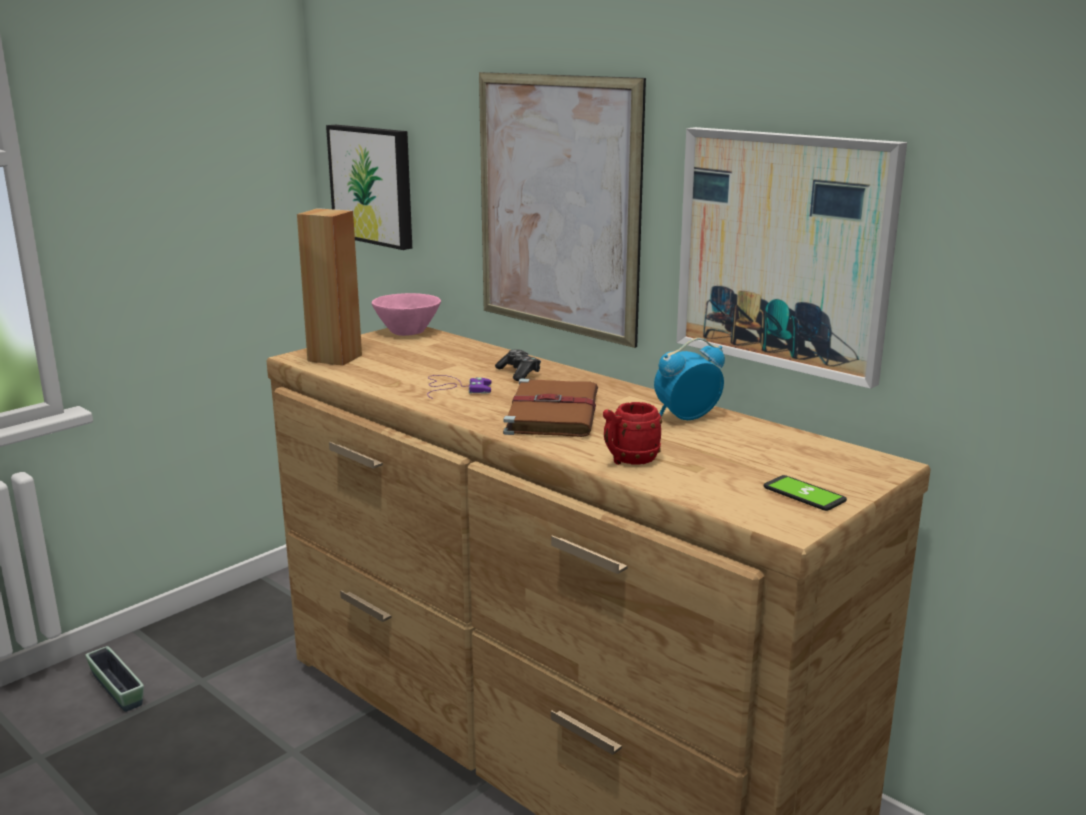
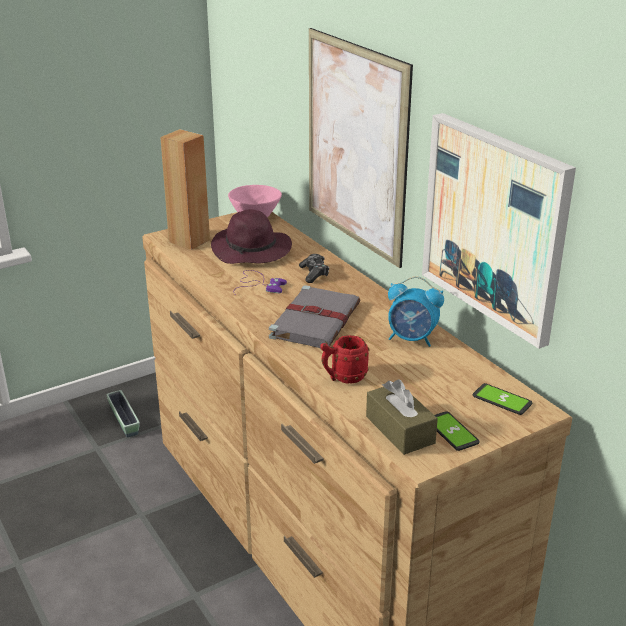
camera: 15 degrees right, 10 degrees up
planter [85,646,144,712] -> planter moved to [106,390,140,437]
picture [326,125,412,250] -> none
brown book [503,378,598,437] -> grey book [269,285,360,348]
alarm clock [654,338,725,420] -> alarm clock turned 150 degrees counterclockwise [388,276,444,347]
none -> purple hat [211,209,292,264]
none -> brown tissue box [366,379,438,455]
none -> phone [473,383,532,415]

